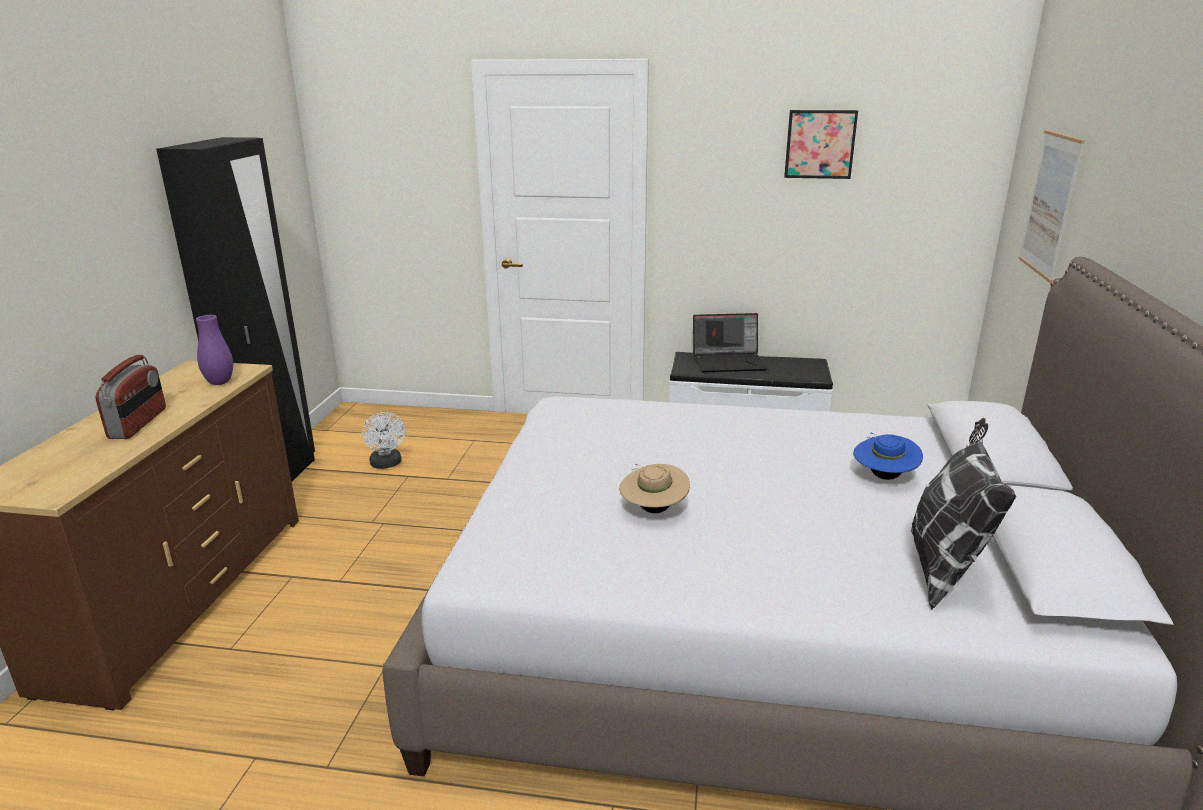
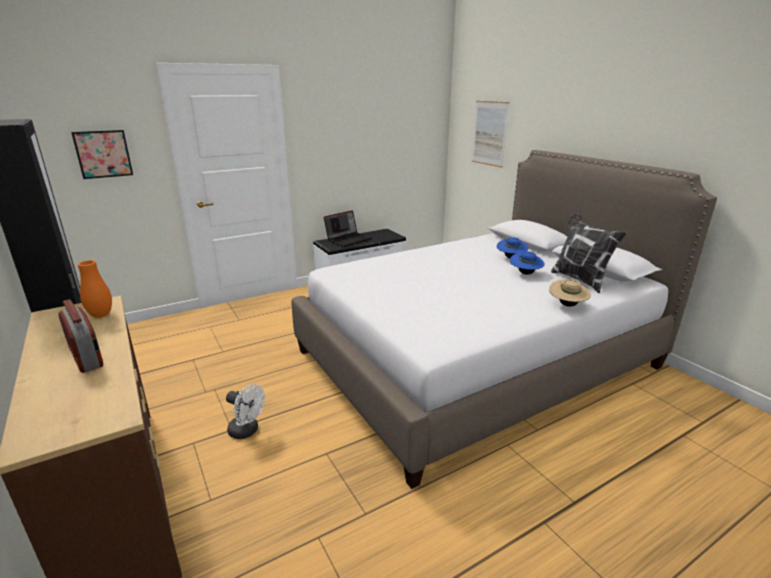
camera: 40 degrees left, 0 degrees up
purple vase [196,315,233,385] -> orange vase [77,260,112,318]
white fan [362,412,405,469] -> white fan moved to [226,384,265,439]
beige hat [619,464,690,513] -> beige hat moved to [549,279,591,307]
picture [784,110,858,179] -> picture moved to [71,130,133,179]
none -> blue hat [510,251,545,275]

